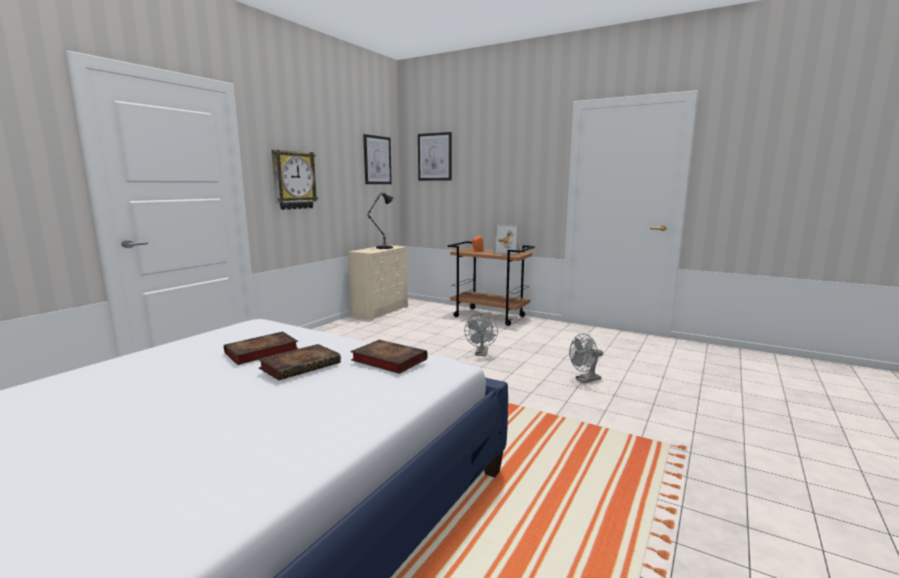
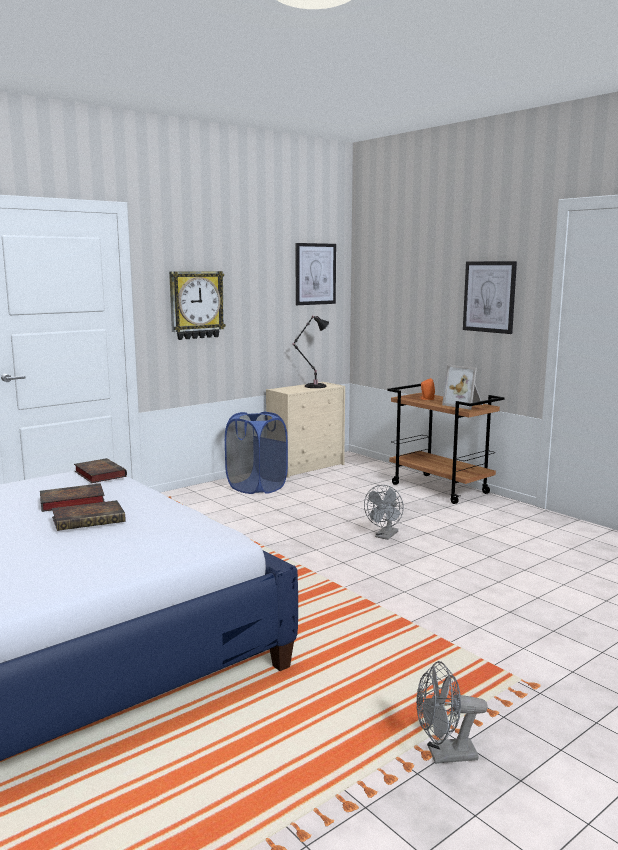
camera: 20 degrees right, 0 degrees up
book [350,340,428,374] -> book moved to [74,458,127,483]
picture [418,132,452,181] -> picture moved to [463,261,517,334]
grey fan [569,334,603,383] -> grey fan moved to [416,661,488,764]
none -> blue laundry basket [225,411,288,494]

